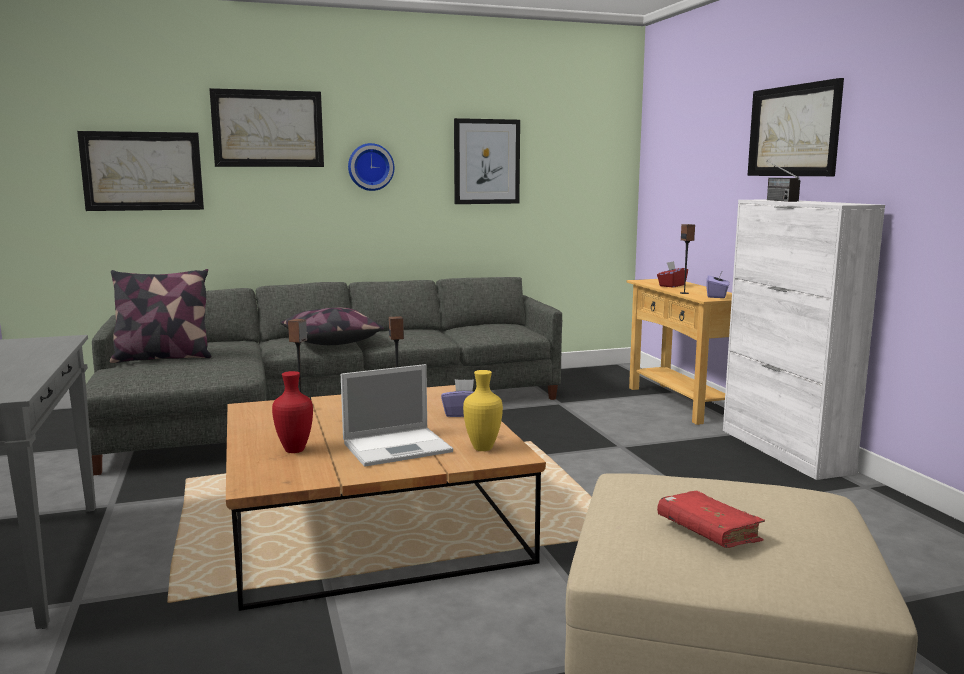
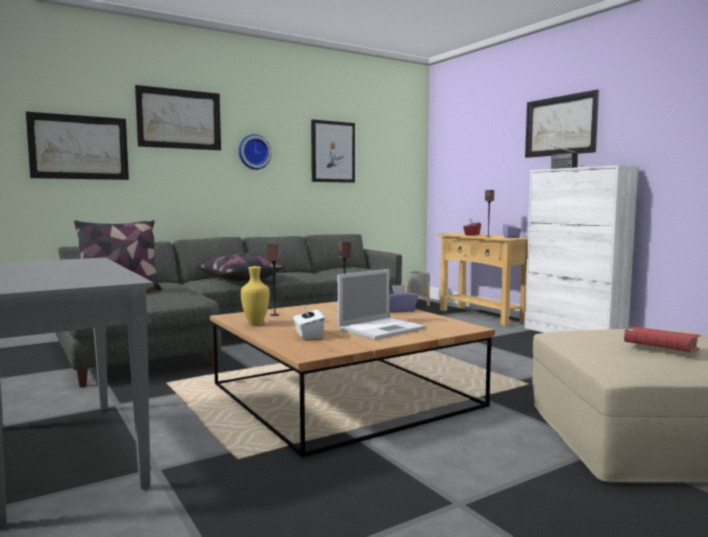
camera: 15 degrees left, 5 degrees down
red vase [272,371,313,453] -> white tissue box [293,306,325,339]
yellow vase [463,370,503,451] -> yellow vase moved to [241,266,270,325]
none -> grey planter [407,271,430,306]

